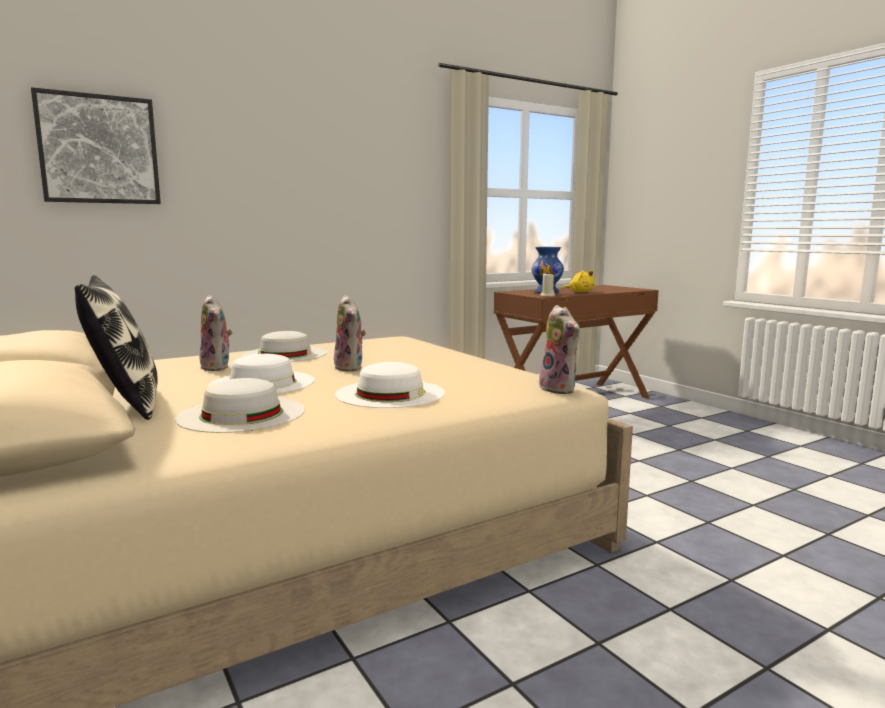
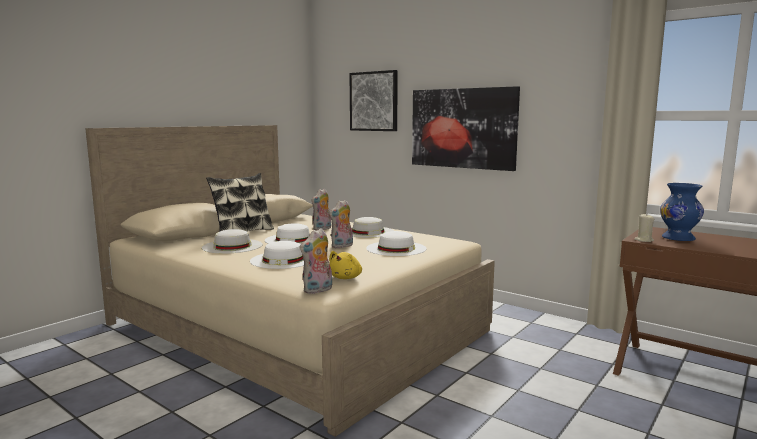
camera: 70 degrees right, 0 degrees up
yellow plush toy [563,270,595,292] -> yellow plush toy moved to [329,251,362,279]
none -> white hat [366,231,427,256]
none -> picture [412,86,520,171]

